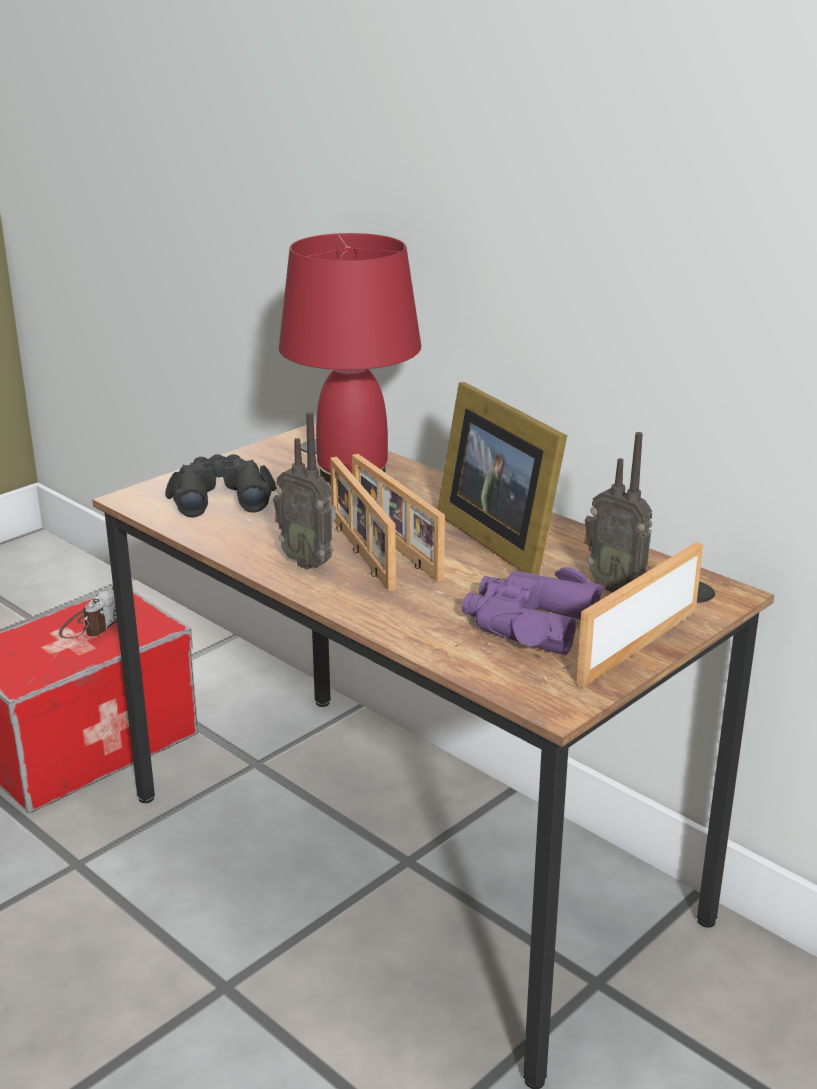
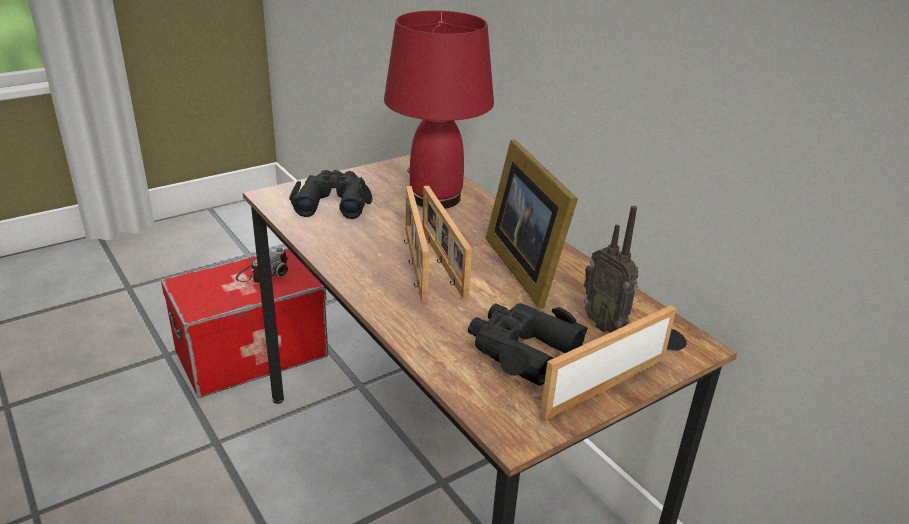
camera: 10 degrees right, 5 degrees up
radio [273,412,336,570] -> none
purple binoculars [462,567,603,655] -> black binoculars [468,303,588,386]

